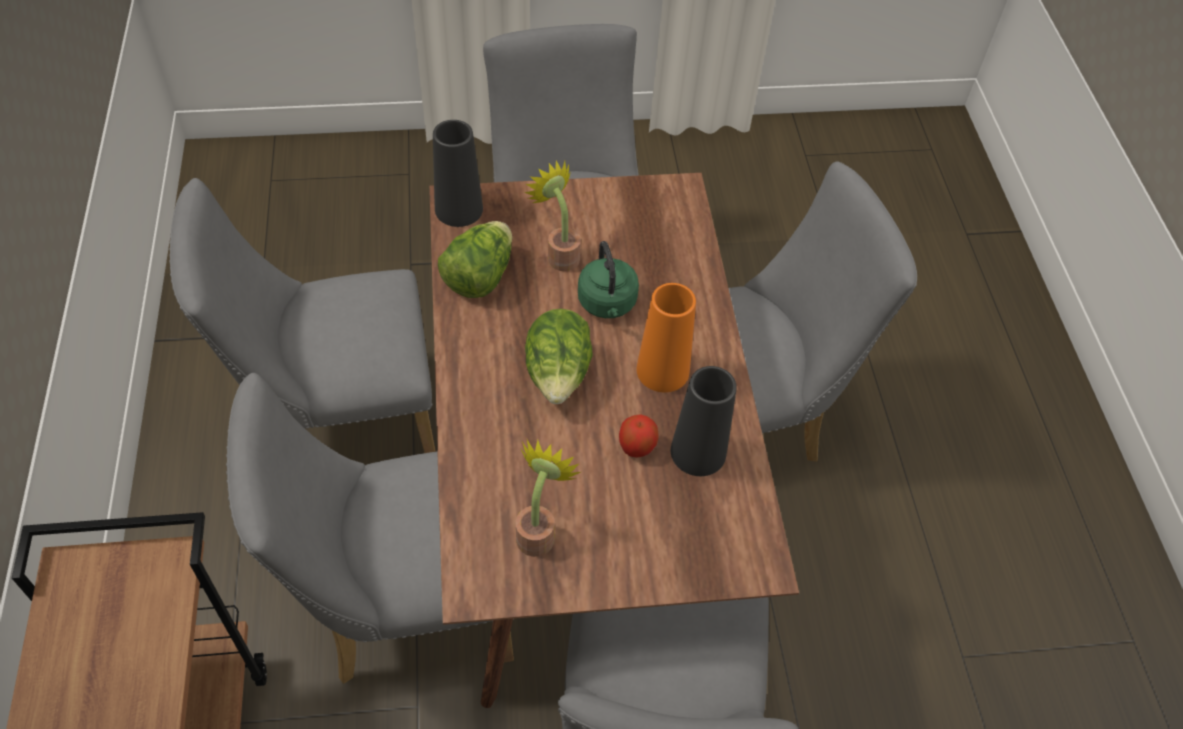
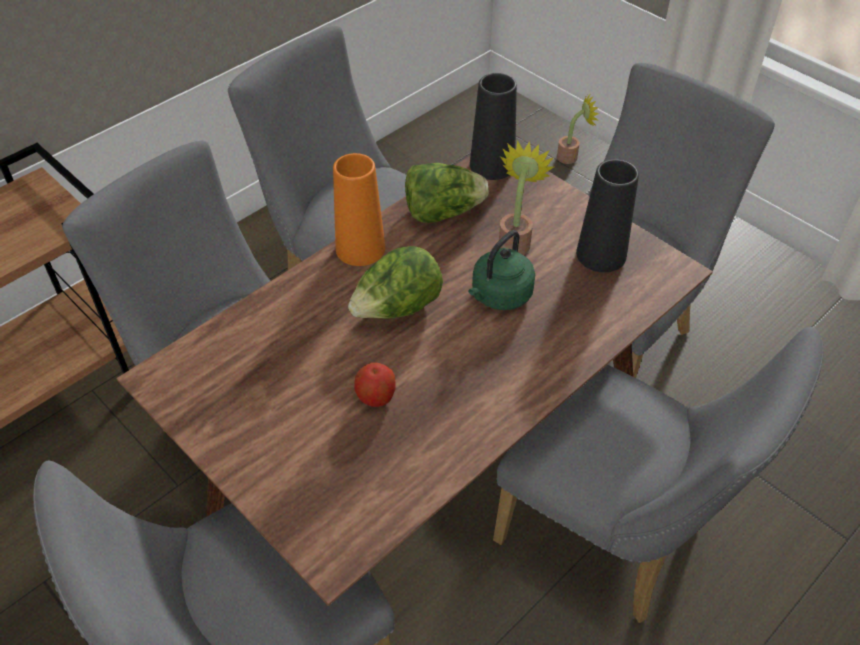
camera: 55 degrees right, 5 degrees down
potted plant [516,439,581,557] -> potted plant moved to [557,93,599,164]
orange vase [636,283,696,392] -> orange vase moved to [333,153,385,266]
black vase [671,366,737,476] -> black vase moved to [576,159,639,272]

